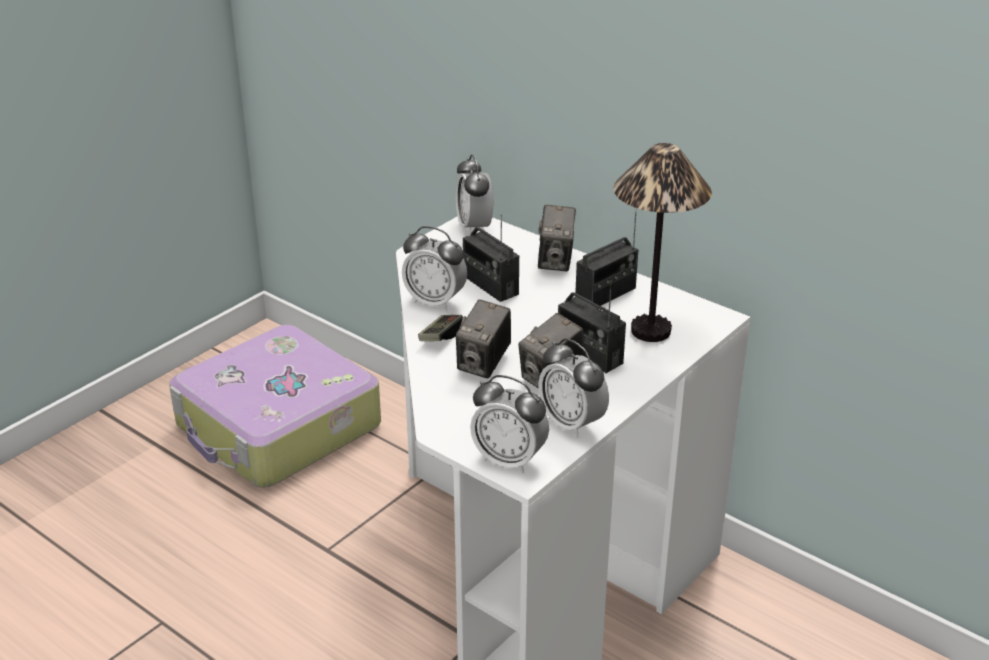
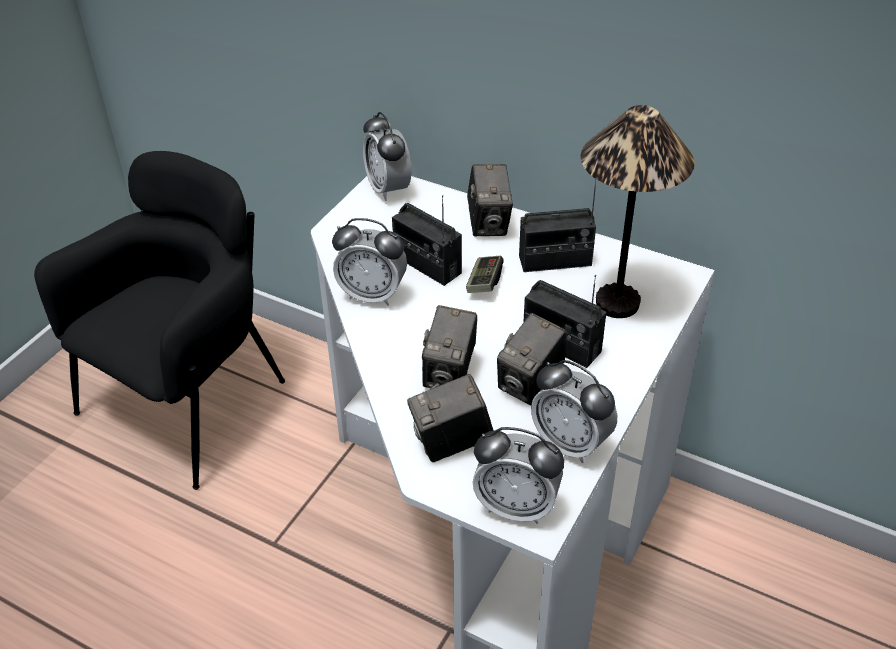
camera: 10 degrees left, 10 degrees up
suitcase [169,325,381,488] -> black armchair [34,151,285,490]
game controller [418,315,463,341] -> game controller moved to [466,256,504,293]
radio [575,211,638,306] -> radio turned 45 degrees clockwise [519,180,596,272]
none -> camera [407,374,494,462]

